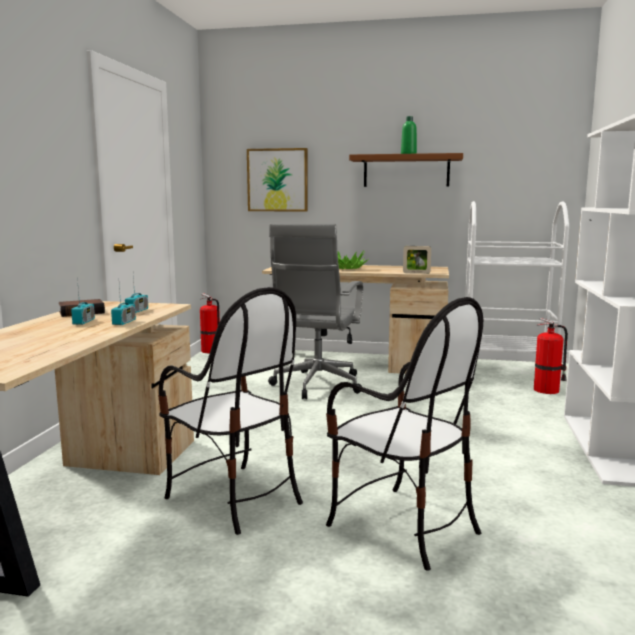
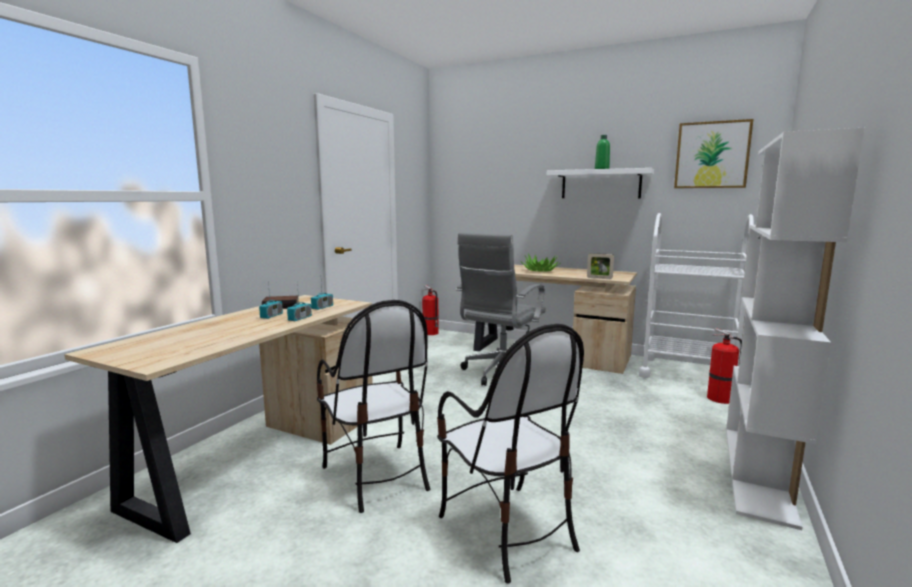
camera: 15 degrees right, 0 degrees up
picture [247,148,308,212] -> picture moved to [674,119,753,188]
brown shelf [349,153,463,187] -> white shelf [547,168,654,198]

